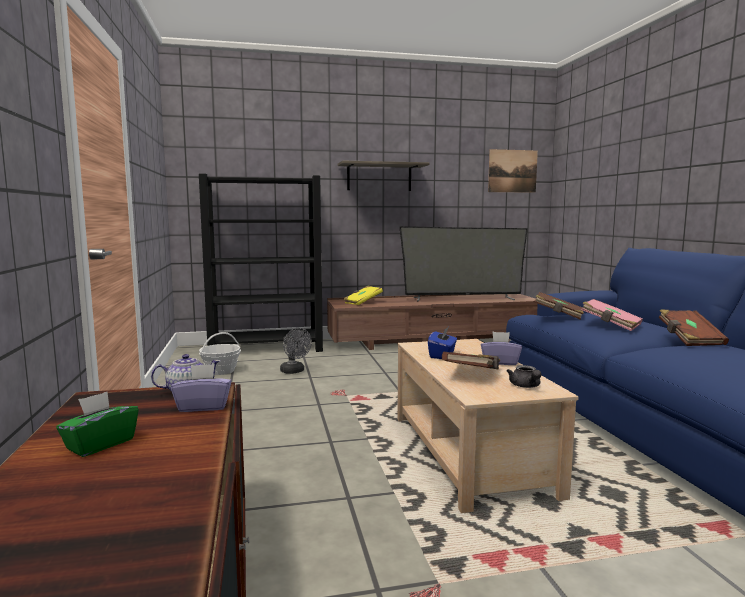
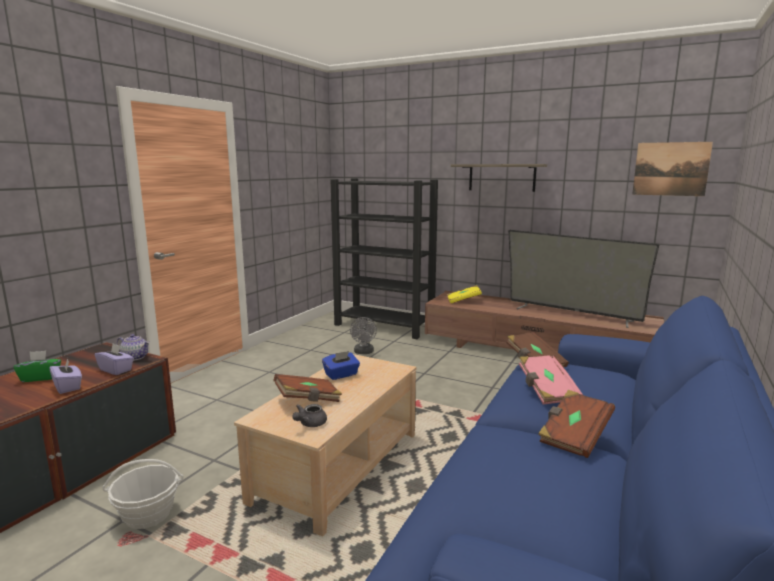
camera: 40 degrees right, 5 degrees up
basket [199,332,241,375] -> basket moved to [102,459,184,529]
purple tissue box [481,332,522,365] -> purple tissue box moved to [49,358,82,394]

